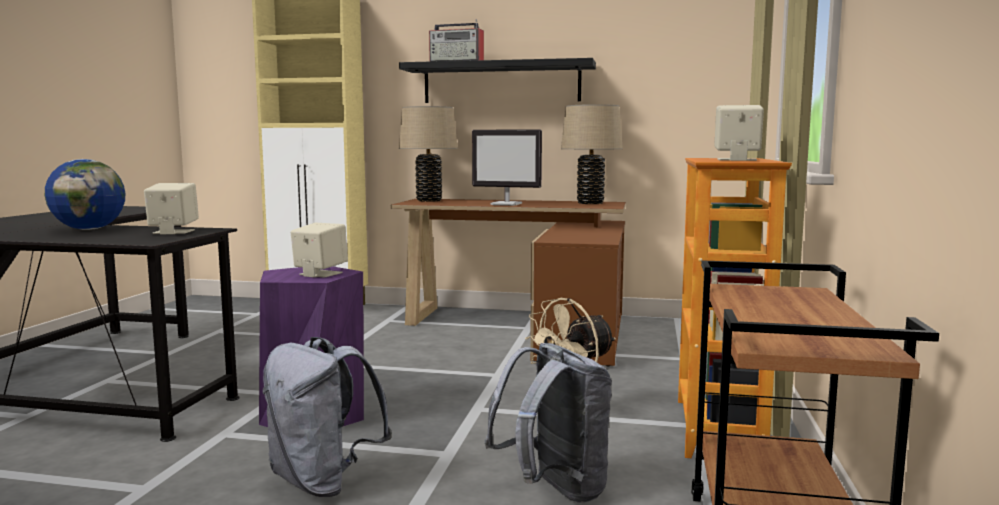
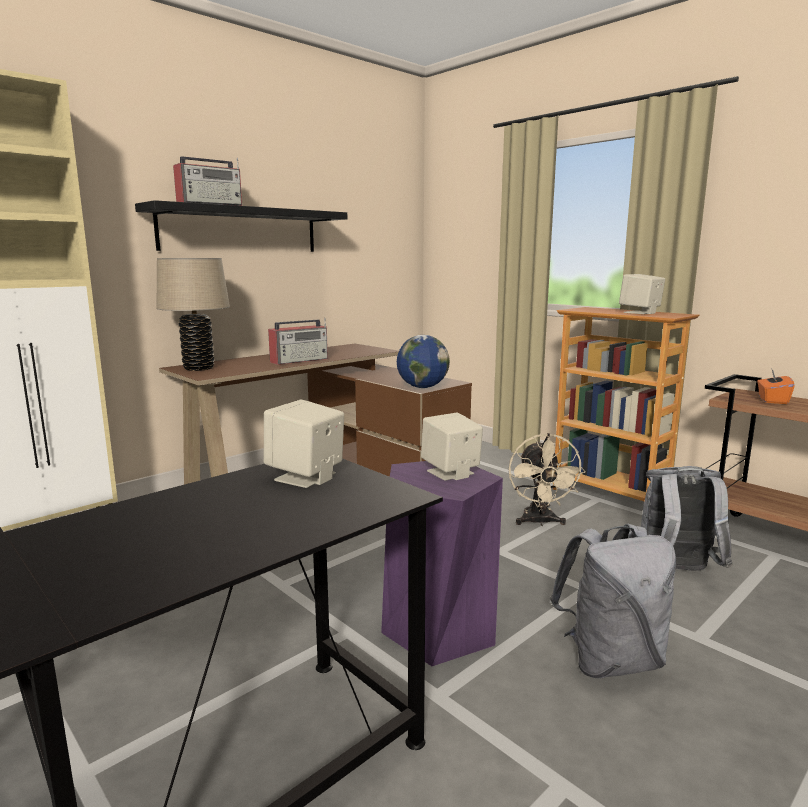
camera: 55 degrees left, 5 degrees up
globe [45,159,125,230] -> globe moved to [397,335,450,388]
monitor [472,129,542,206] -> radio [268,318,328,365]
beige table lamp [561,104,623,204] -> none
none -> orange tissue box [757,368,795,404]

